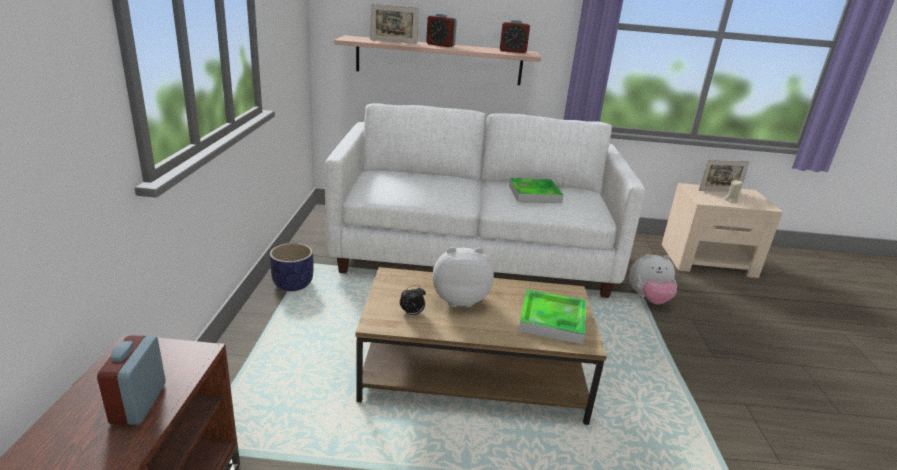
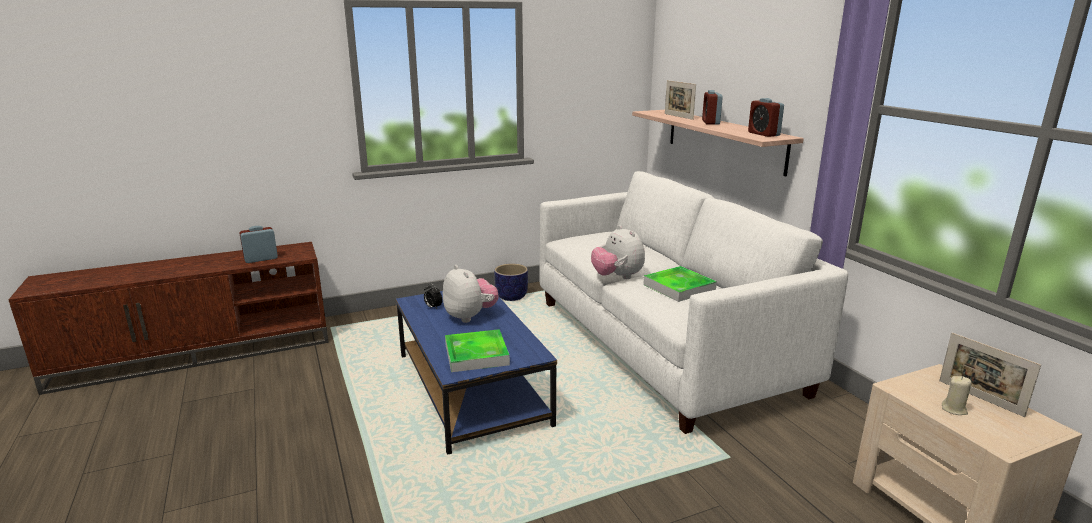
camera: 65 degrees right, 5 degrees down
brown coffee table [355,267,607,425] -> blue coffee table [396,291,557,455]
plush toy [629,254,677,304] -> plush toy moved to [591,225,645,279]

